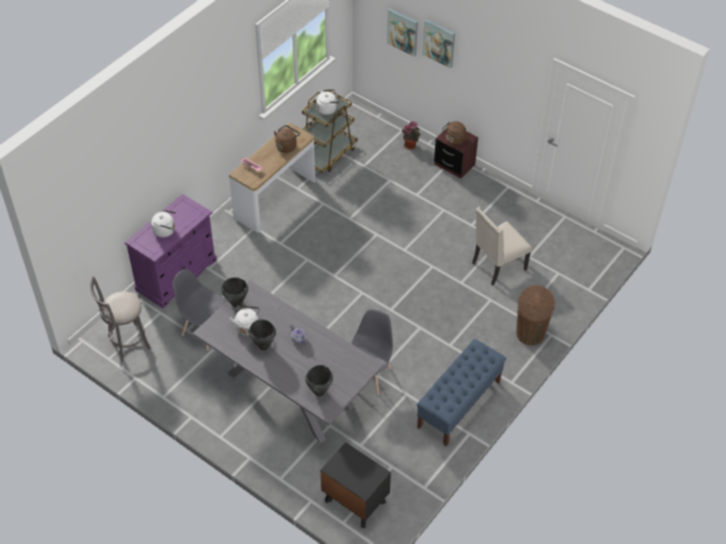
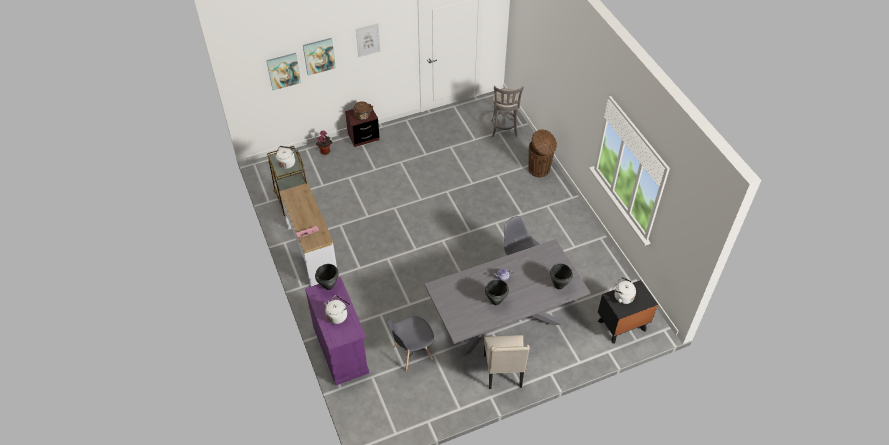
camera: 60 degrees left, 0 degrees up
grey stool [90,276,151,361] -> grey stool moved to [491,86,524,137]
black cooking pot [221,277,248,307] -> black cooking pot moved to [315,264,339,290]
white kettle [229,305,259,335] -> white kettle moved to [613,277,636,304]
brown kettle [274,125,300,153] -> none
blue bench [417,339,506,446] -> none
beige chair [472,207,532,286] -> beige chair moved to [484,335,530,389]
none -> picture [356,24,381,57]

